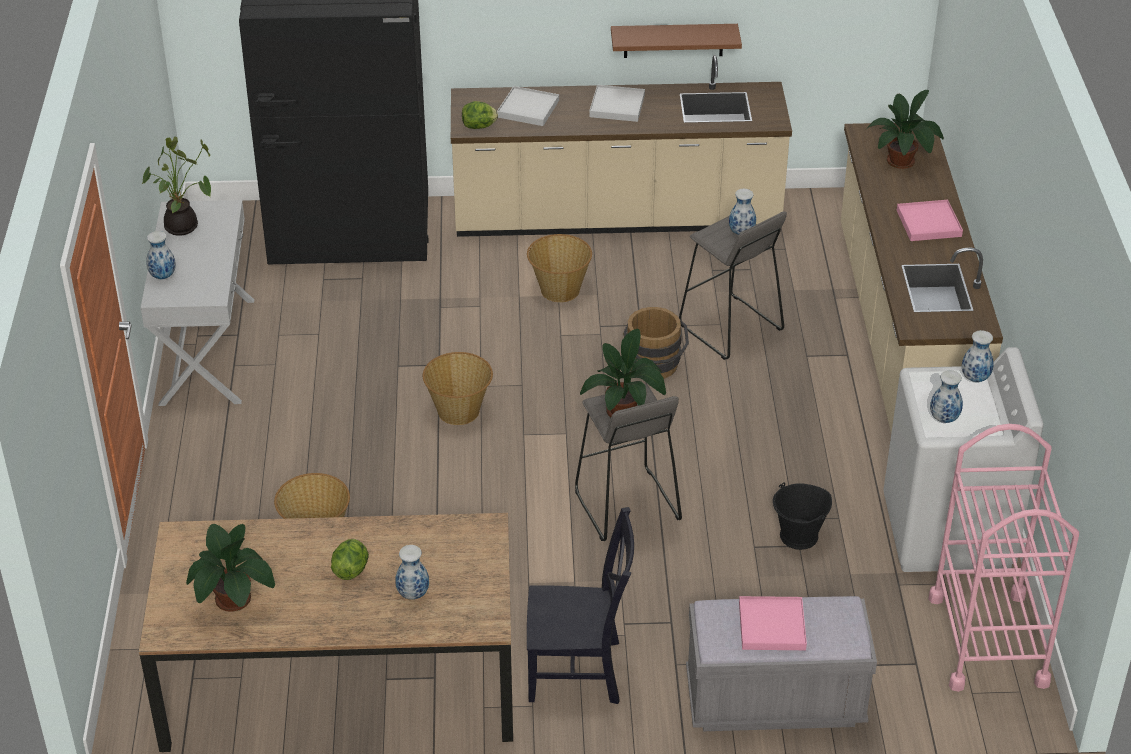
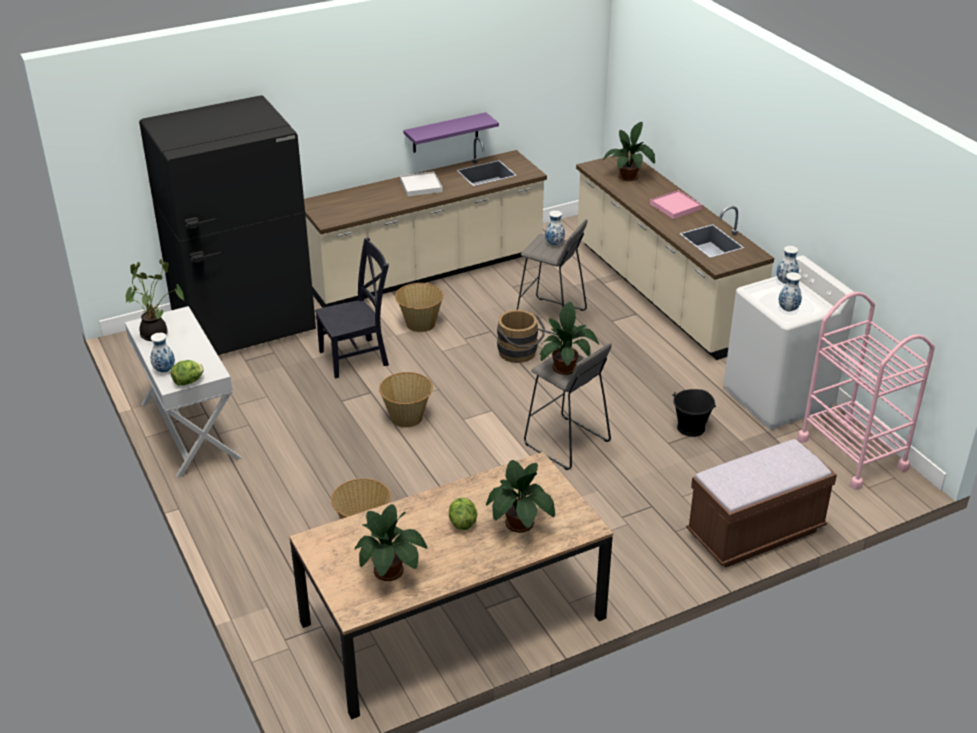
camera: 25 degrees left, 5 degrees down
vase [395,545,429,600] -> potted plant [486,460,555,533]
lettuce [462,101,498,129] -> lettuce moved to [171,360,204,386]
white tray [497,86,559,126] -> none
black chair [527,507,634,704] -> black chair moved to [315,238,389,379]
brown shelf [611,24,742,58] -> purple shelf [403,112,499,153]
grey bench [686,596,877,731] -> brown bench [686,439,837,567]
pink tray [739,596,807,650] -> none

